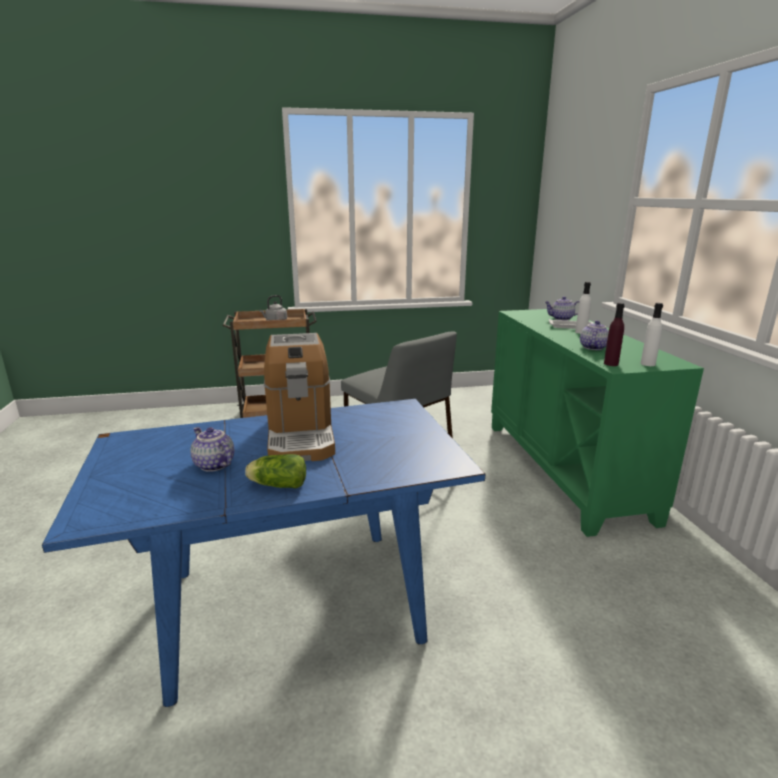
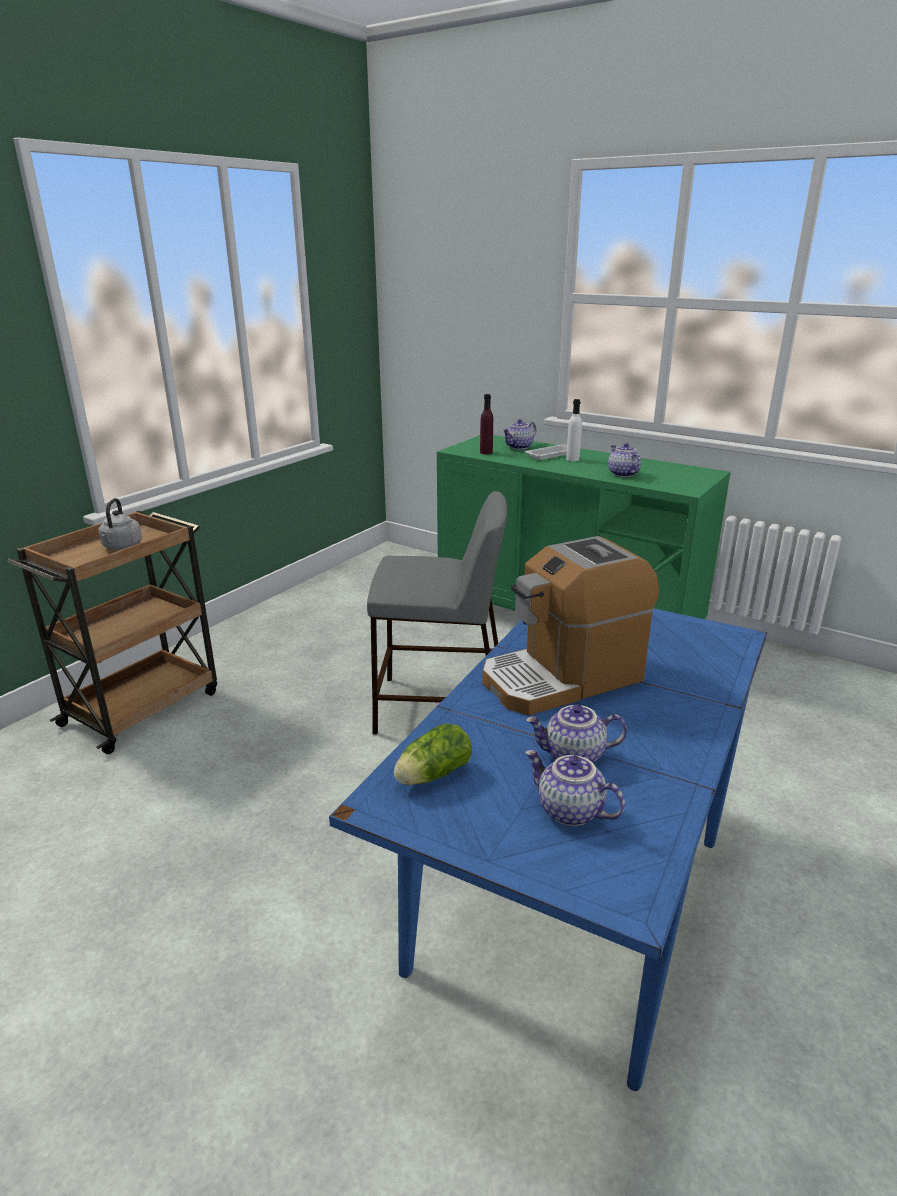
camera: 45 degrees left, 5 degrees up
lettuce [245,454,306,489] -> lettuce moved to [394,723,472,785]
coffee machine [264,333,335,461] -> coffee machine turned 120 degrees clockwise [482,536,659,715]
purple bottle [604,303,625,366] -> purple bottle moved to [480,394,493,454]
white bottle [640,303,663,366] -> none
none -> teapot [525,750,625,826]

